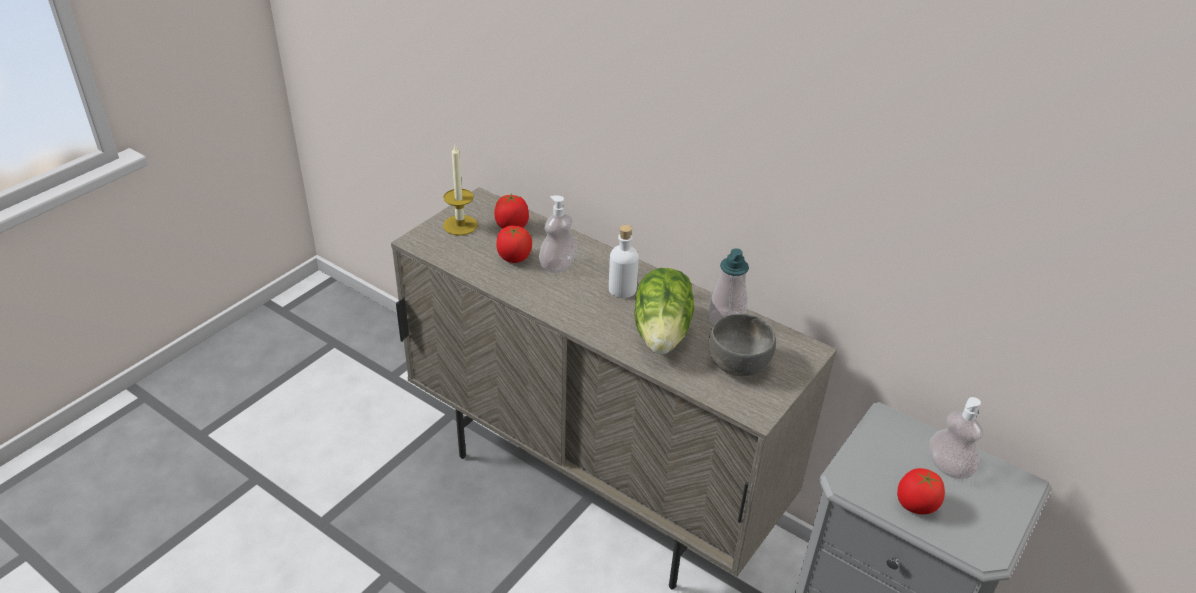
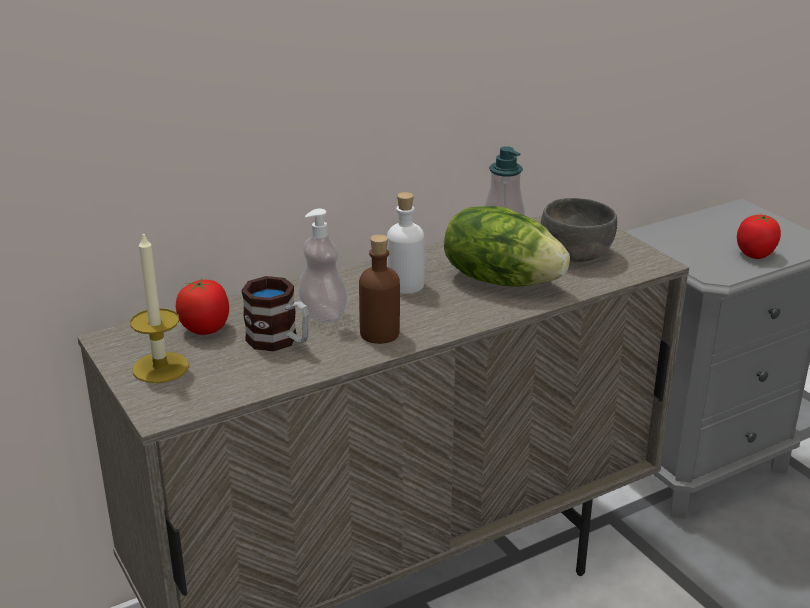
camera: 65 degrees left, 10 degrees down
tomato [496,226,532,263] -> mug [241,276,309,351]
soap dispenser [929,397,983,479] -> none
none -> brown bottle [359,234,400,344]

